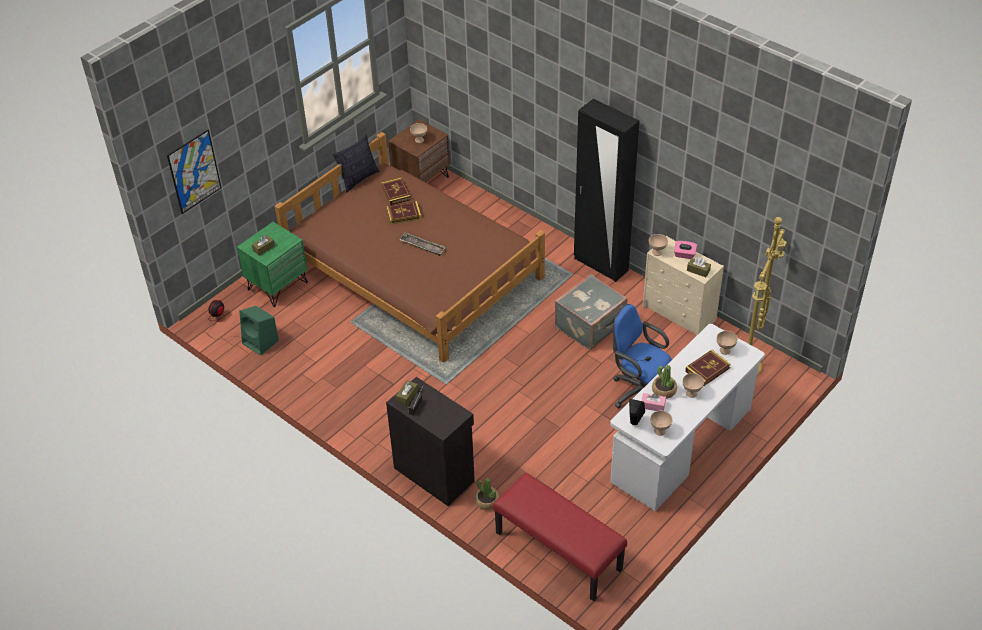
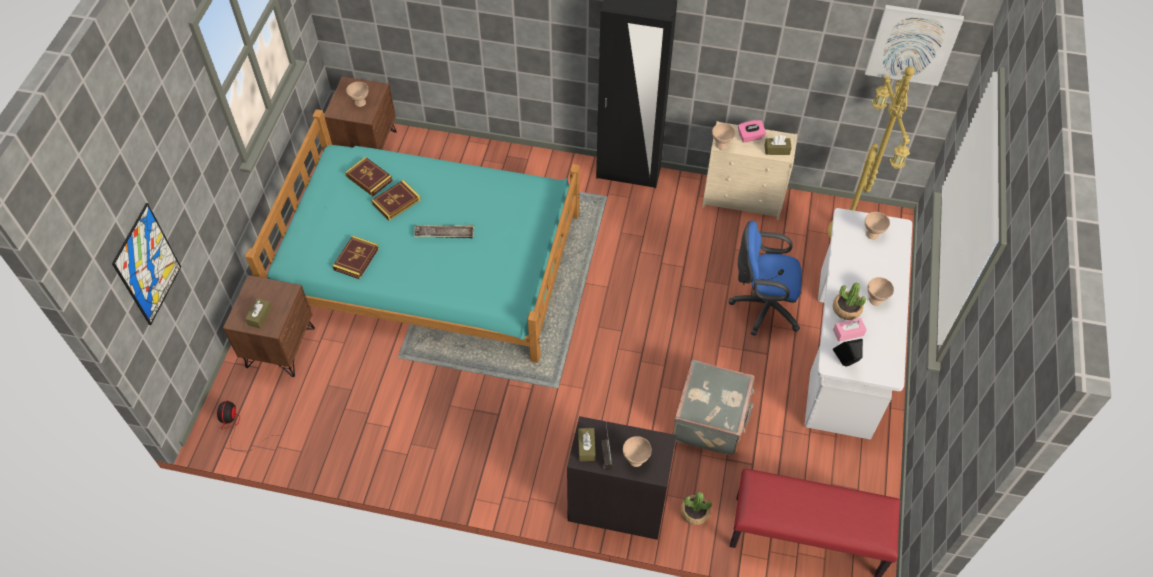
camera: 30 degrees left, 10 degrees up
green nightstand [237,222,308,307] -> brown nightstand [223,275,315,377]
green speaker [239,306,279,356] -> none
brown bed [275,132,545,363] -> turquoise bed [245,109,580,363]
pillow [333,135,380,193] -> none
grey suitcase [555,274,627,350] -> grey suitcase moved to [672,359,755,456]
beige bowl [650,411,673,436] -> beige bowl moved to [623,436,652,467]
book [685,350,731,386] -> book moved to [333,236,379,279]
none -> picture [865,5,964,86]

